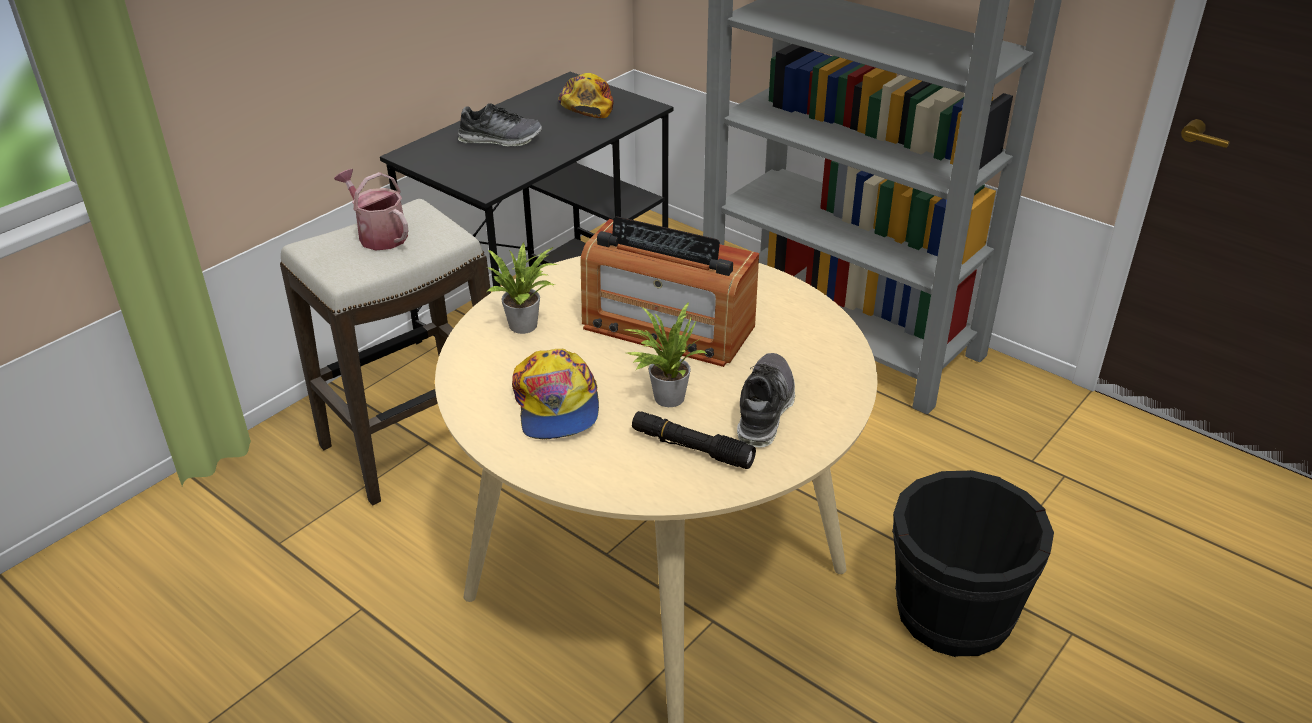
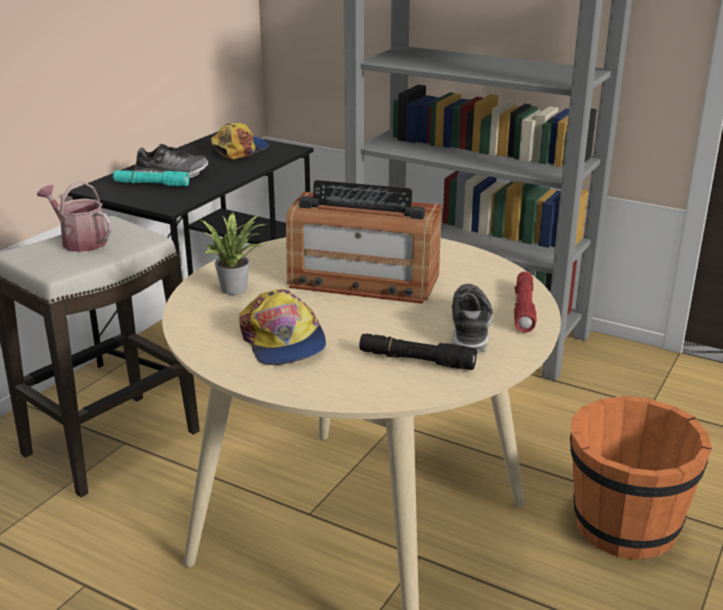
camera: 10 degrees left, 10 degrees down
cap [558,73,613,118] -> cap turned 45 degrees clockwise [211,123,269,159]
potted plant [625,302,708,407] -> none
black bucket [892,470,1054,657] -> orange bucket [570,396,712,560]
none -> turquoise flashlight [113,170,189,186]
none -> red flashlight [514,271,536,333]

